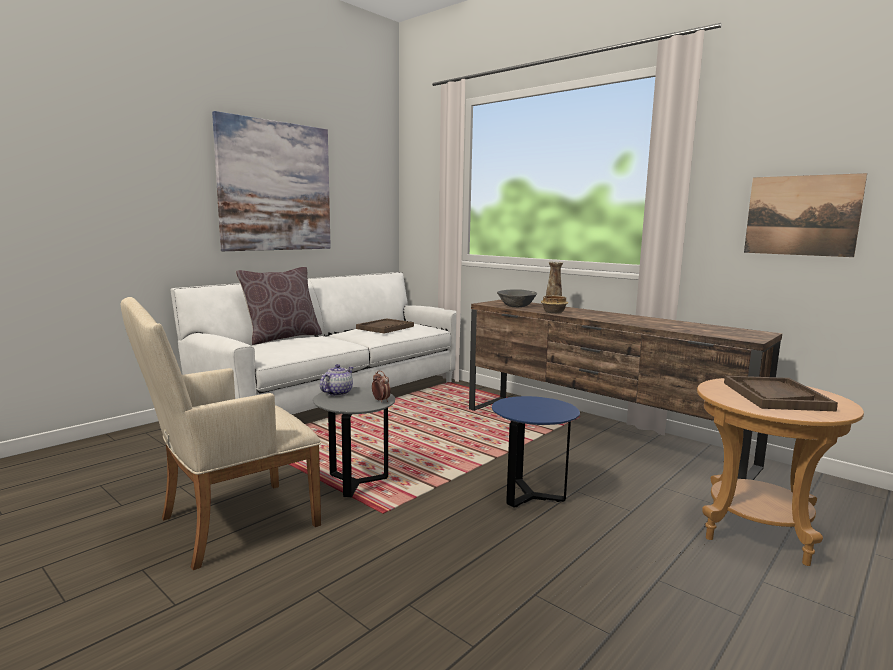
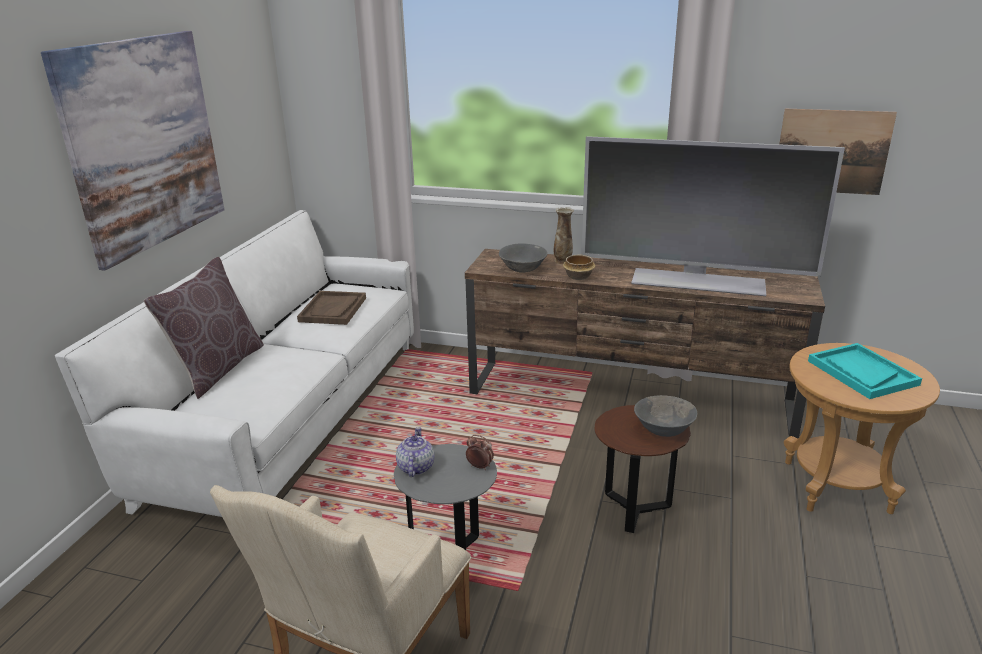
camera: 25 degrees left, 15 degrees up
blue side table [492,396,580,508] -> brown side table [594,405,691,533]
brown tray [724,376,838,411] -> turquoise tray [808,343,922,399]
none -> television [581,136,845,296]
none -> grey bowl [634,395,697,437]

